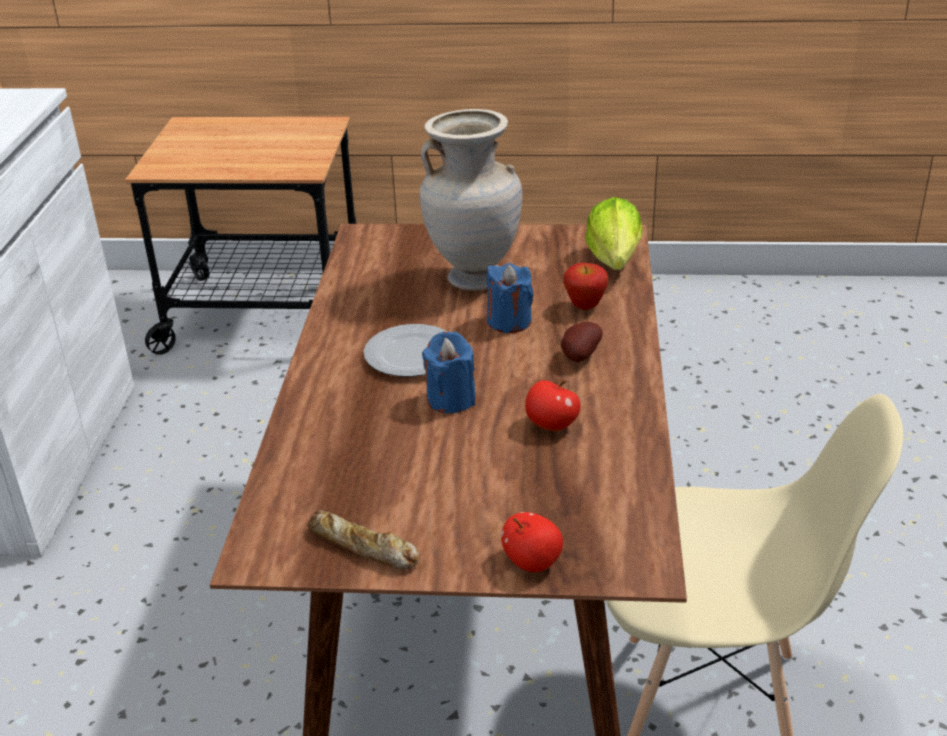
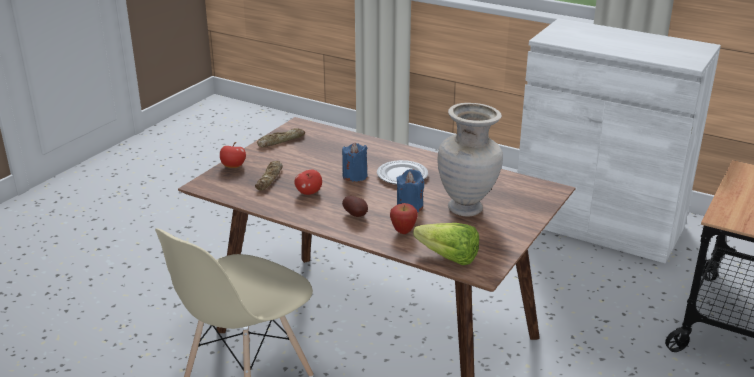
camera: 115 degrees right, 5 degrees down
none -> bread [255,161,283,191]

